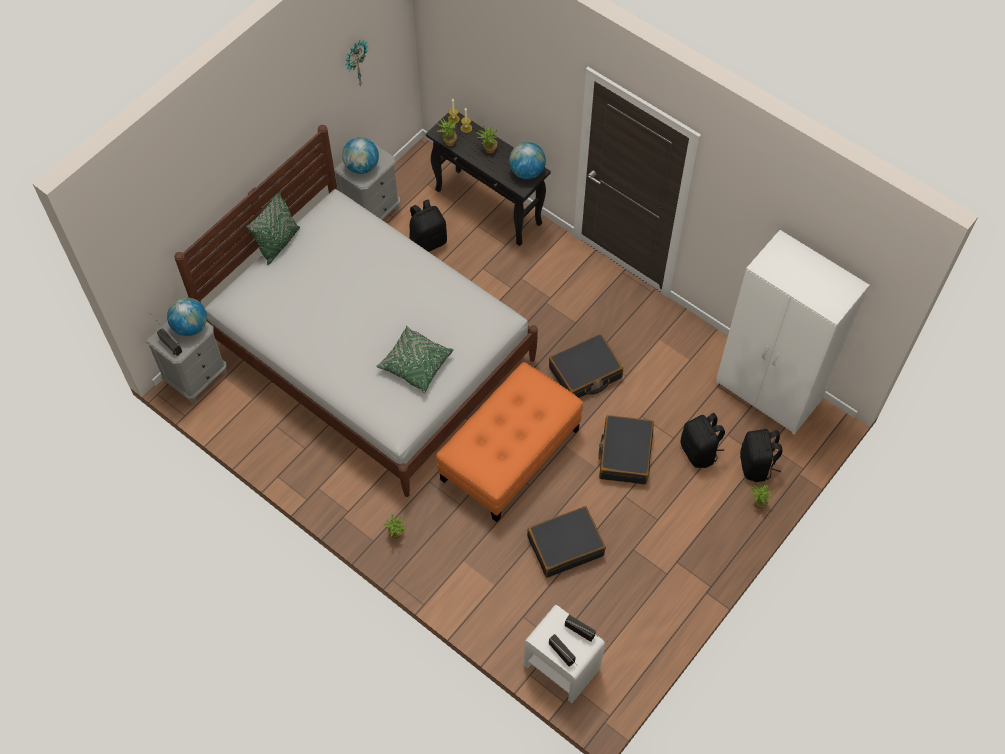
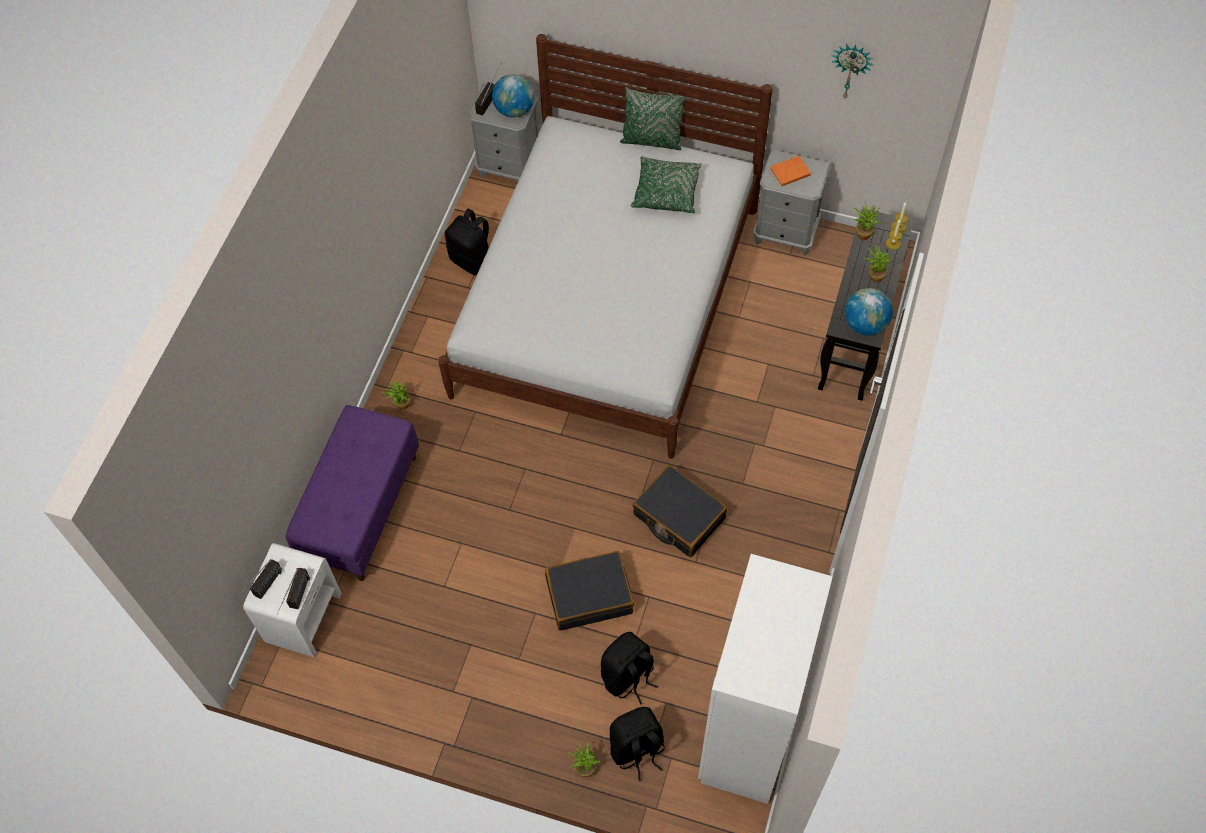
camera: 70 degrees right, 0 degrees up
globe [342,137,379,174] -> orange book [770,156,811,187]
green pillow [376,326,453,393] -> green pillow moved to [631,156,702,213]
black backpack [409,199,447,252] -> black backpack moved to [445,209,489,275]
orange ottoman [436,362,583,522] -> none
black suitcase [527,506,606,578] -> none
none -> purple bench [286,405,419,581]

